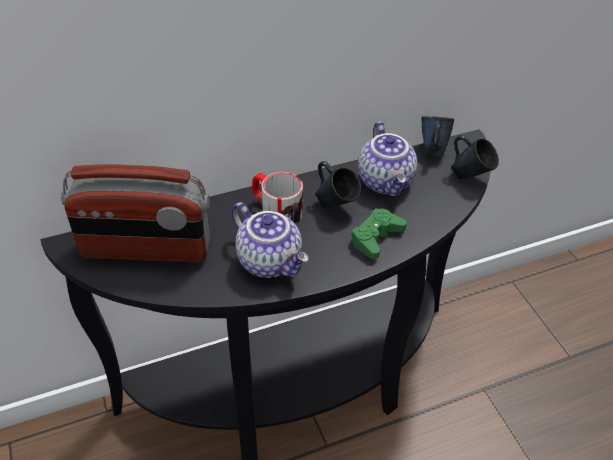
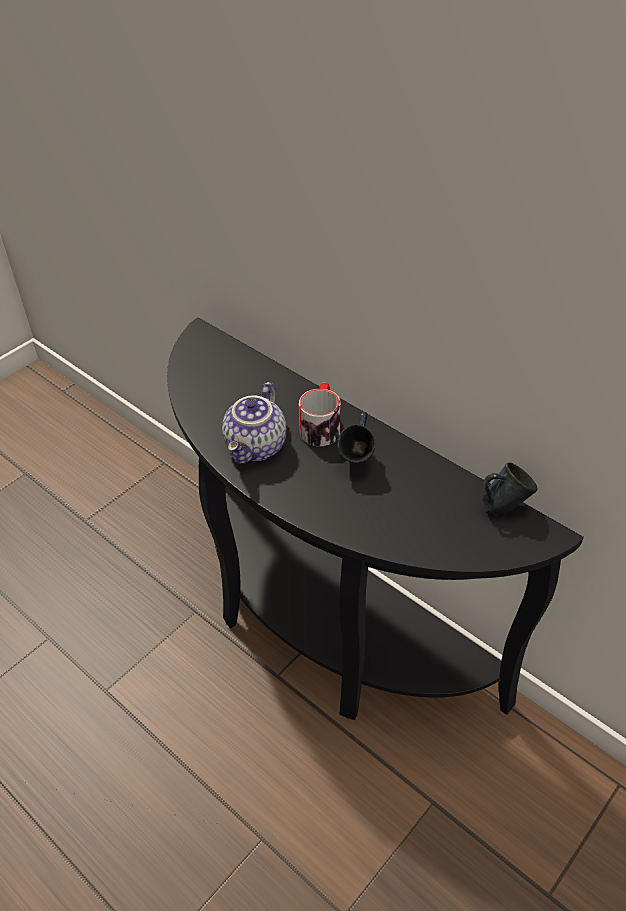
camera: 65 degrees right, 0 degrees up
radio [61,164,210,263] -> none
green game controller [350,208,407,259] -> none
teapot [358,121,417,197] -> none
blue mug [451,135,499,179] -> none

